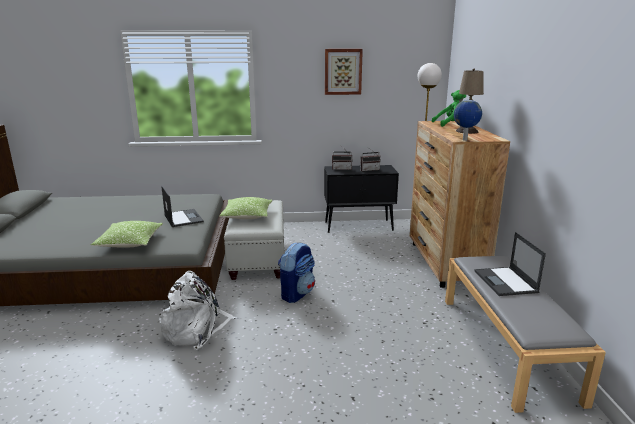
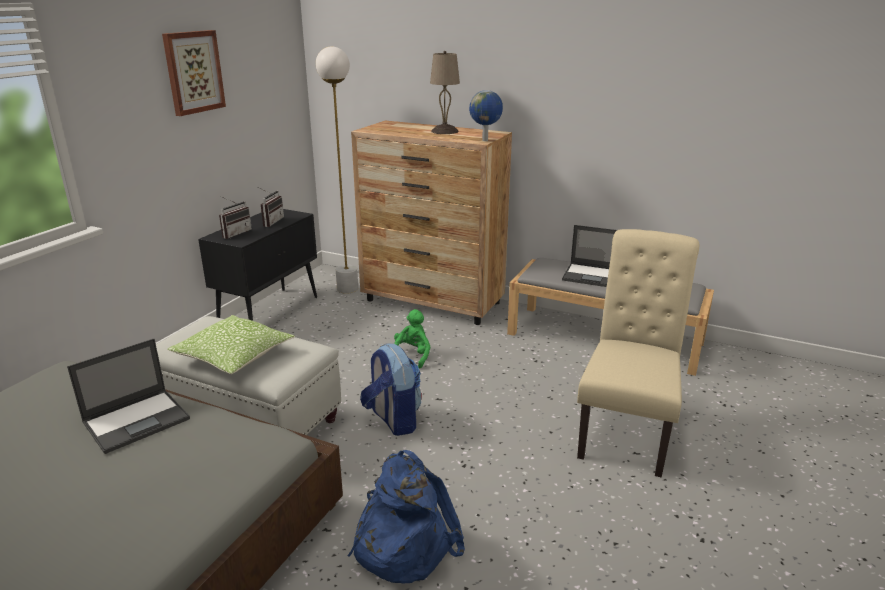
camera: 60 degrees left, 5 degrees up
pillow [91,221,163,248] -> none
white backpack [159,271,237,350] -> blue backpack [347,450,465,583]
laptop [161,186,204,227] -> laptop turned 135 degrees clockwise [67,339,190,454]
green plush toy [432,90,466,127] -> green plush toy moved to [394,309,430,369]
none -> beige chair [577,229,699,478]

